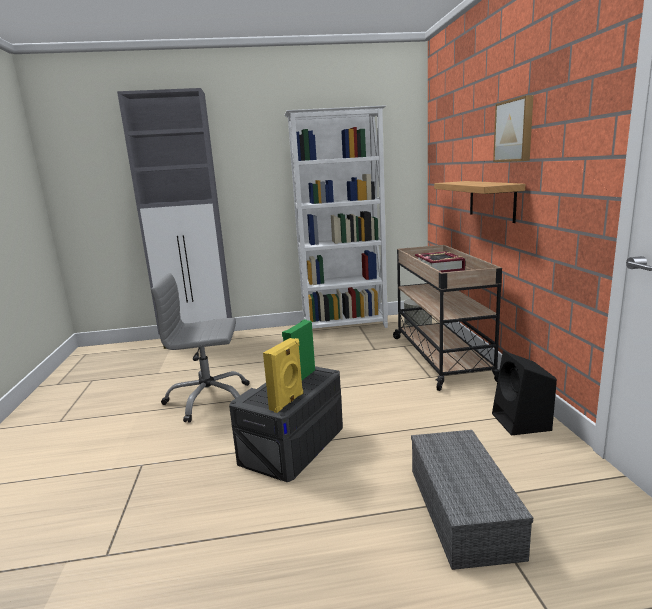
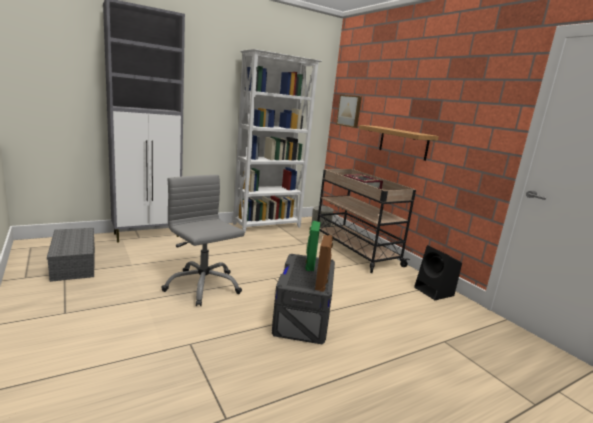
camera: 25 degrees left, 0 degrees up
grey office chair [151,273,250,423] -> grey office chair turned 75 degrees clockwise [161,175,245,306]
yellow speaker [263,338,303,413] -> brown speaker [315,235,333,292]
grey storage box [411,430,533,570] -> grey storage box moved to [47,228,95,282]
picture [493,95,534,162] -> picture moved to [336,95,362,128]

